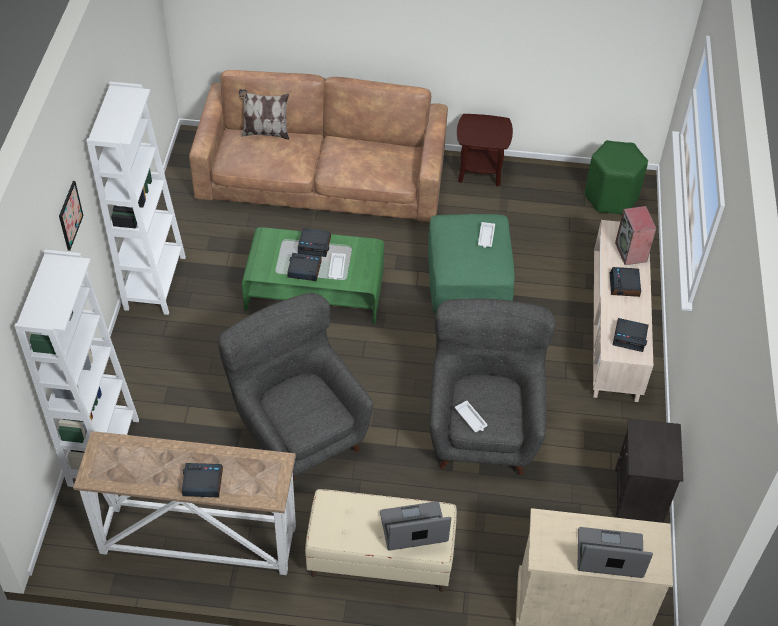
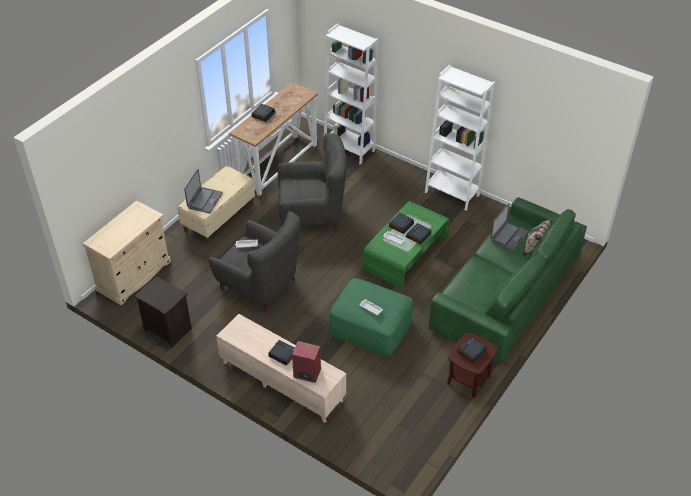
camera: 120 degrees right, 5 degrees down
picture [59,181,83,251] -> none
brown sofa [189,70,448,222] -> green sofa [429,197,587,365]
laptop [577,527,653,578] -> laptop moved to [490,203,528,251]
green stool [585,140,648,215] -> none
alarm clock [612,318,649,352] -> alarm clock moved to [457,336,486,363]

